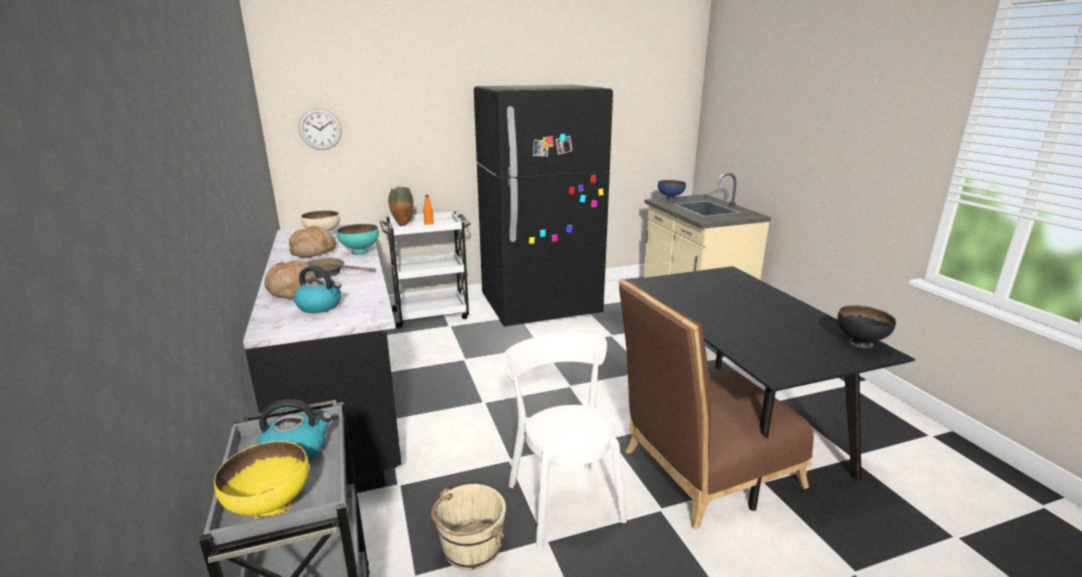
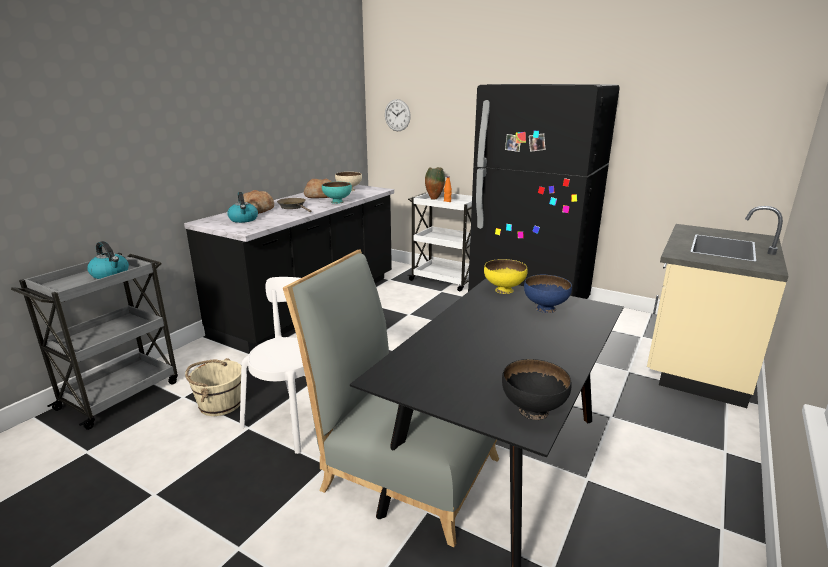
camera: 50 degrees right, 0 degrees up
yellow bowl [214,441,309,520] -> yellow bowl moved to [484,259,528,294]
brown chair [618,279,814,529] -> grey chair [283,250,499,547]
blue bowl [658,180,686,201] -> blue bowl moved to [524,275,572,313]

